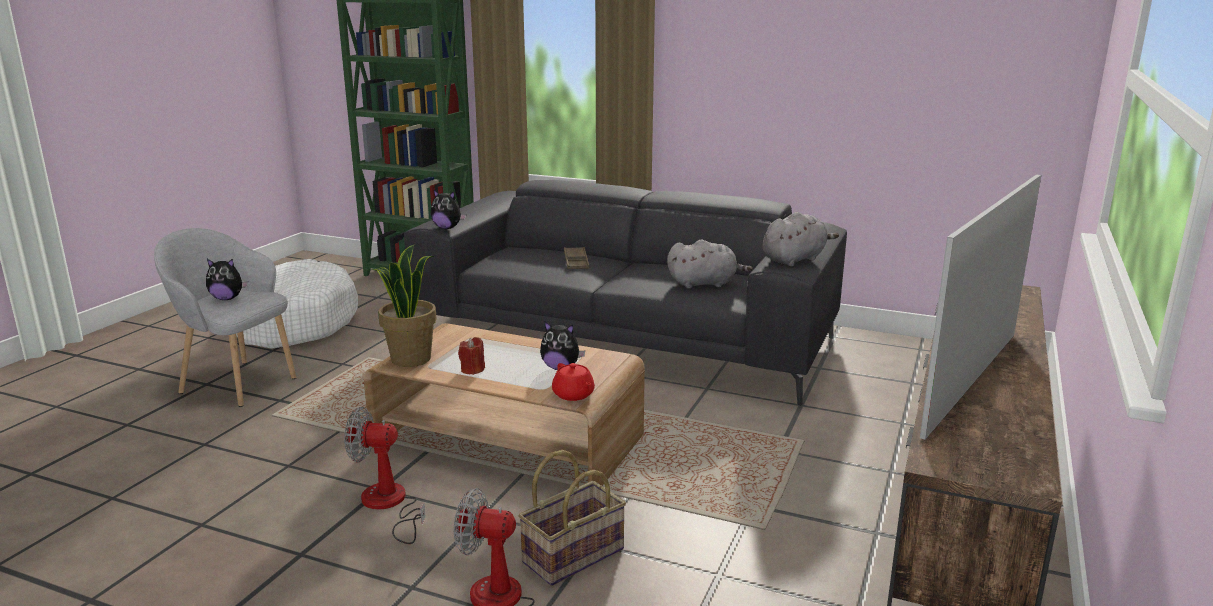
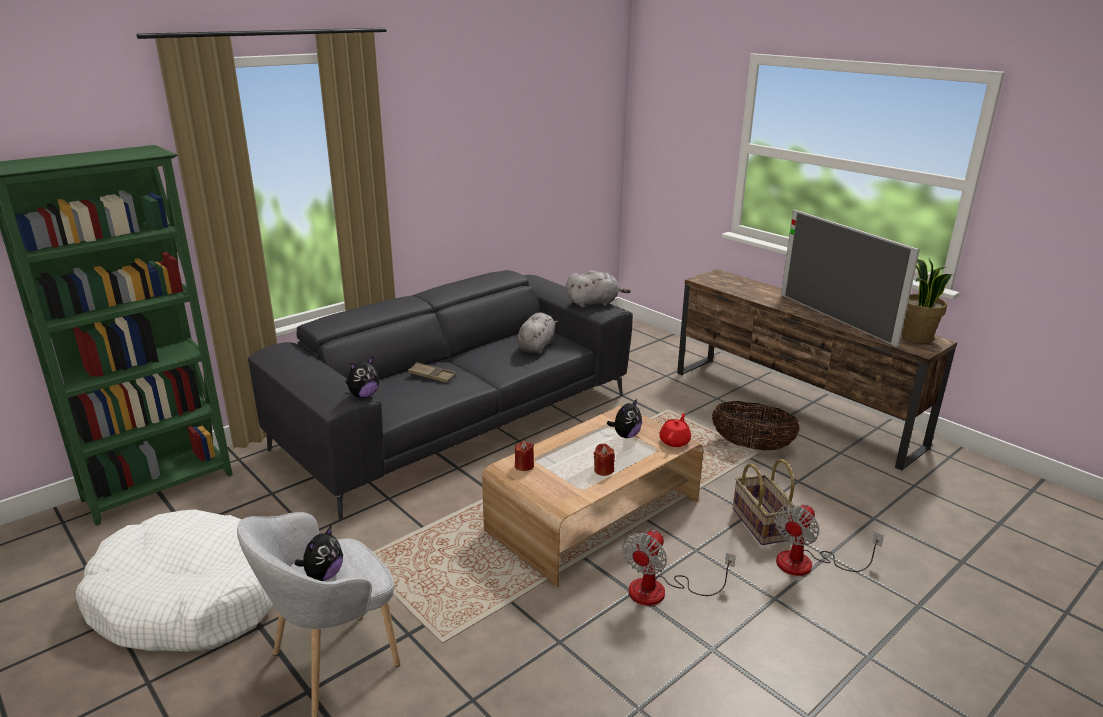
camera: 65 degrees left, 5 degrees up
potted plant [372,245,437,367] -> potted plant moved to [902,259,952,343]
red teapot [552,363,595,401] -> red teapot turned 60 degrees counterclockwise [659,413,691,447]
grey plush toy [763,212,839,266] -> grey plush toy turned 90 degrees clockwise [566,270,631,308]
none -> red candle [515,441,534,471]
none -> basket [712,401,800,450]

